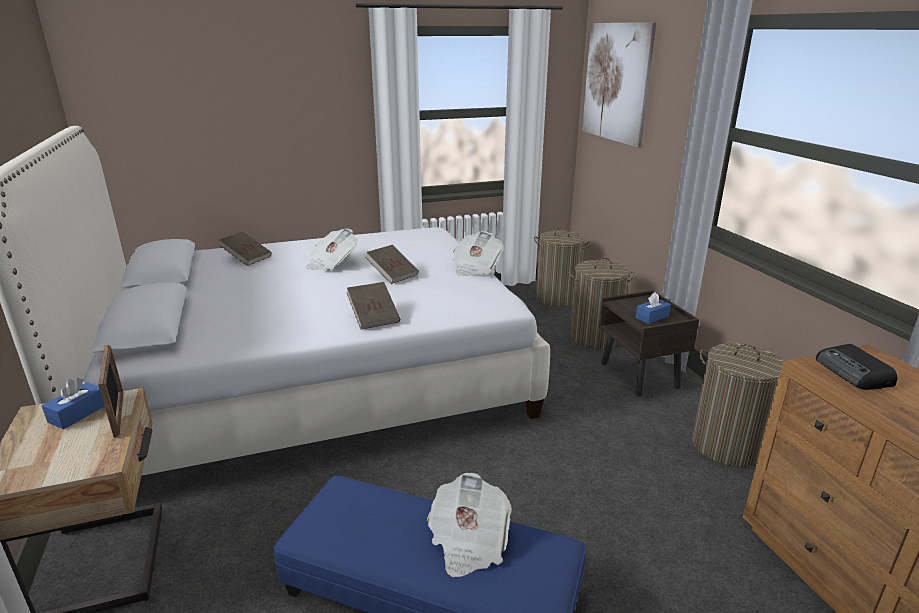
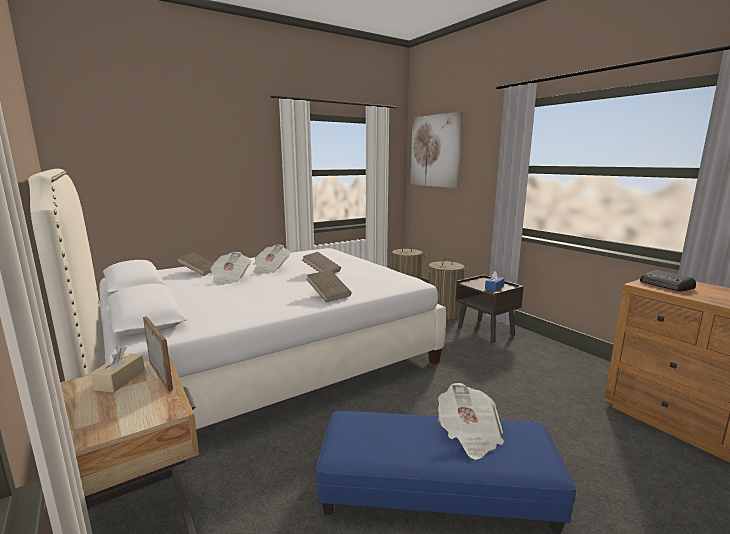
camera: 15 degrees left, 10 degrees down
blue tissue box [42,378,105,429] -> beige tissue box [91,346,145,393]
newspaper [453,231,504,276] -> newspaper moved to [210,252,251,286]
laundry basket [692,343,783,467] -> none

